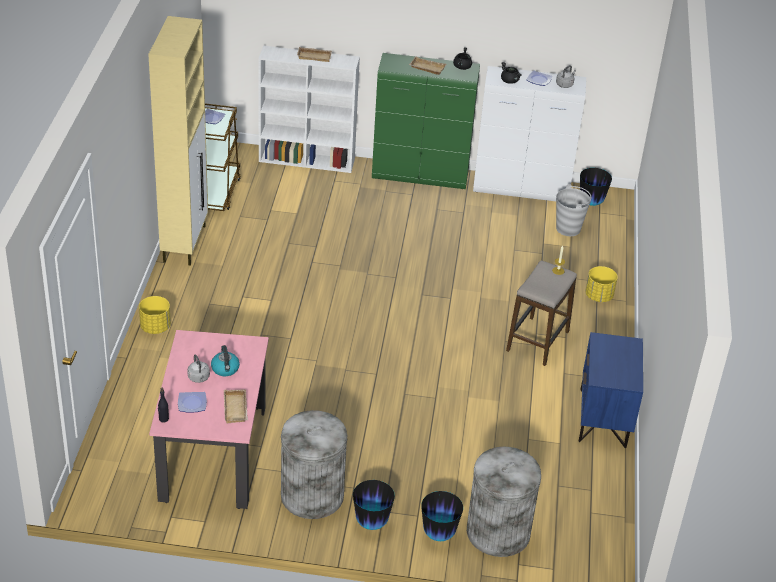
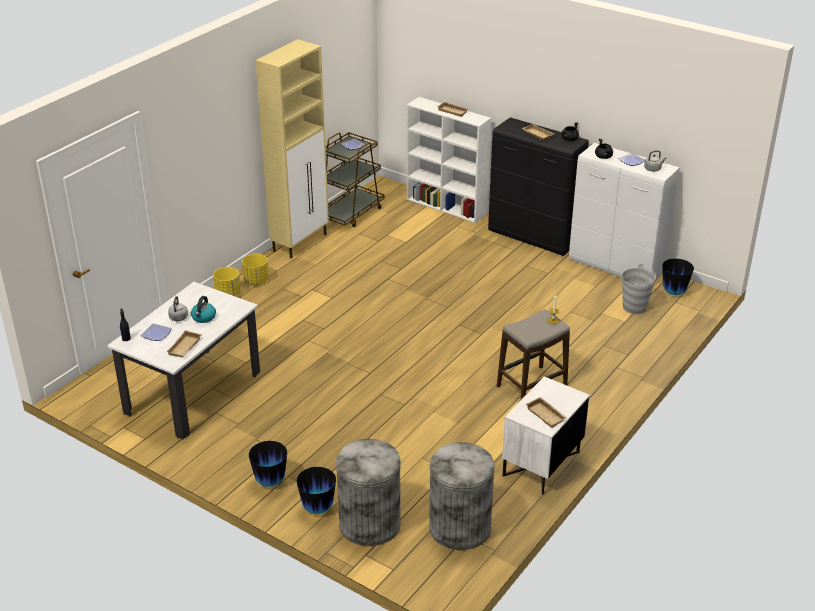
camera: 30 degrees right, 5 degrees down
pink dining table [149,330,269,509] -> white dining table [107,282,260,440]
grey trash can [281,410,347,519] -> grey trash can moved to [429,442,495,550]
green cabinet [372,53,480,189] -> black cabinet [488,117,589,256]
blue nightstand [578,332,643,448] -> white nightstand [502,377,590,495]
yellow planter [585,266,618,302] -> yellow planter moved to [242,254,269,284]
none -> beige tray [526,397,567,428]

